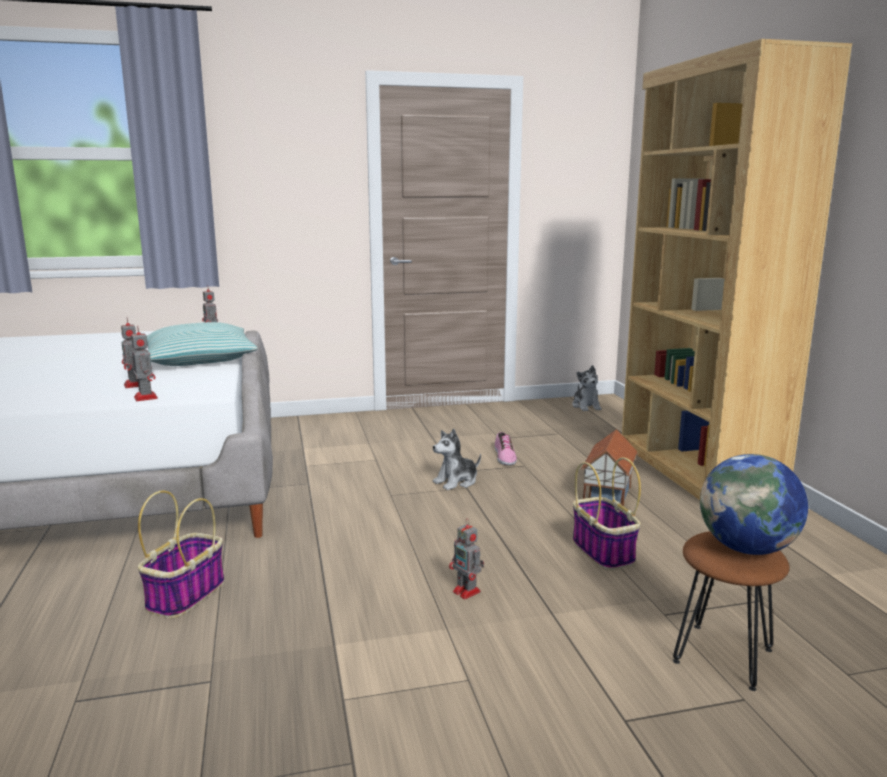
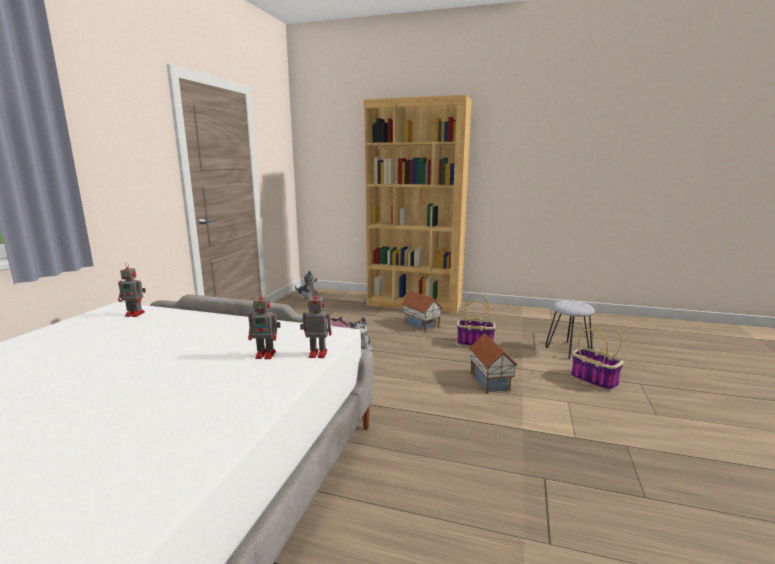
camera: 60 degrees left, 0 degrees up
basket [138,491,225,618] -> basket moved to [571,323,624,391]
pillow [146,322,258,366] -> none
toy robot [449,518,484,599] -> toy house [468,333,518,393]
brown stool [673,531,789,691] -> grey stool [545,300,595,359]
globe [700,454,808,555] -> none

